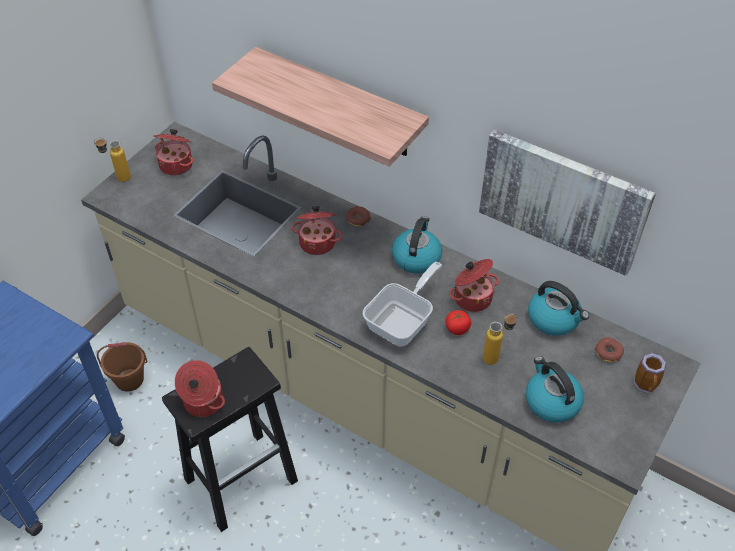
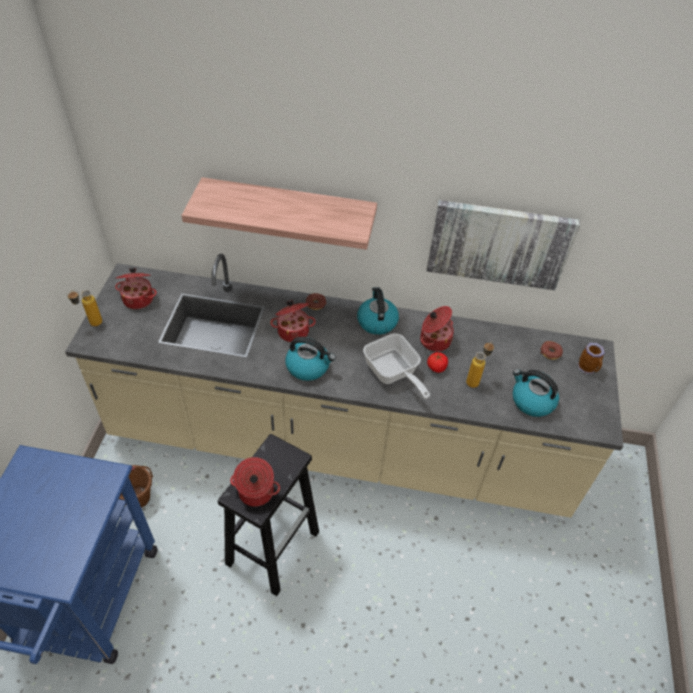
camera: 25 degrees left, 0 degrees up
frying pan [363,262,442,346] -> frying pan turned 135 degrees clockwise [363,333,430,399]
kettle [528,281,589,336] -> kettle moved to [285,337,336,381]

